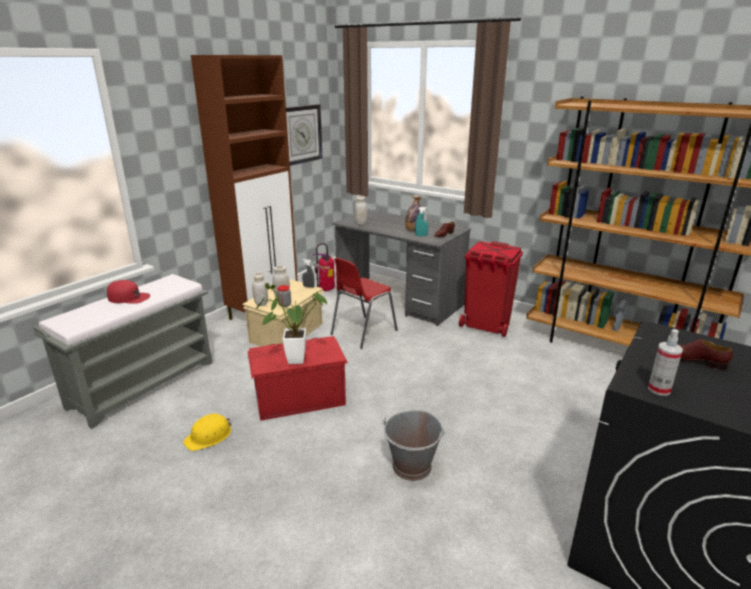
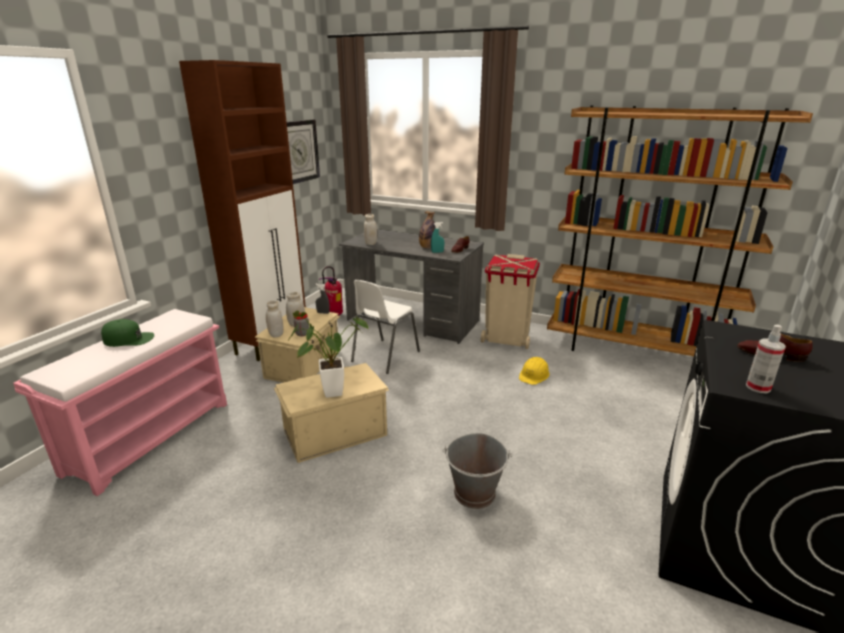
camera: 10 degrees left, 0 degrees up
grey bench [33,274,213,429] -> pink bench [13,309,227,496]
red cap [107,280,150,304] -> green cap [101,319,154,347]
yellow hard hat [183,414,231,451] -> yellow hard hat moved to [519,357,550,385]
red storage box [247,336,348,421] -> beige storage box [274,363,389,463]
red chair [331,258,398,349] -> white chair [351,280,420,374]
red trash can [459,241,523,337] -> beige trash can [481,254,540,349]

